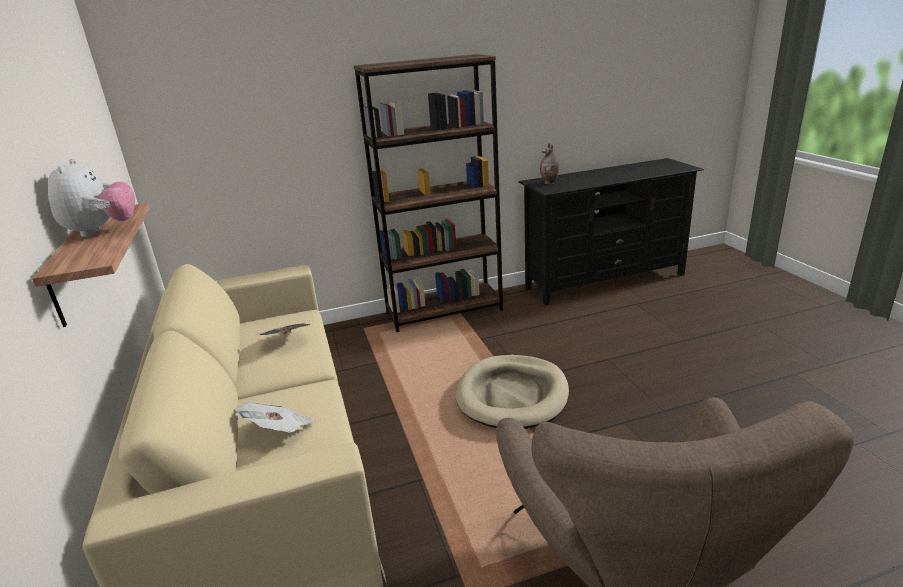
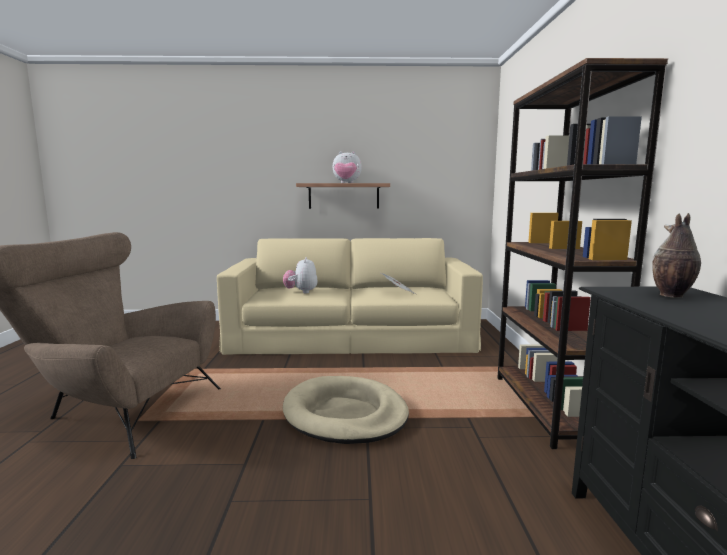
camera: 105 degrees right, 15 degrees down
newspaper [235,402,316,433] -> plush toy [283,257,318,293]

